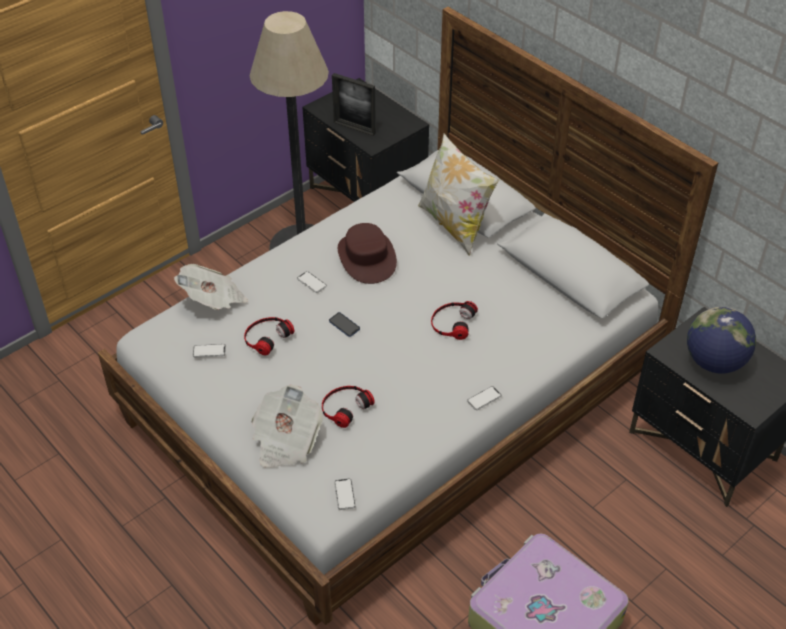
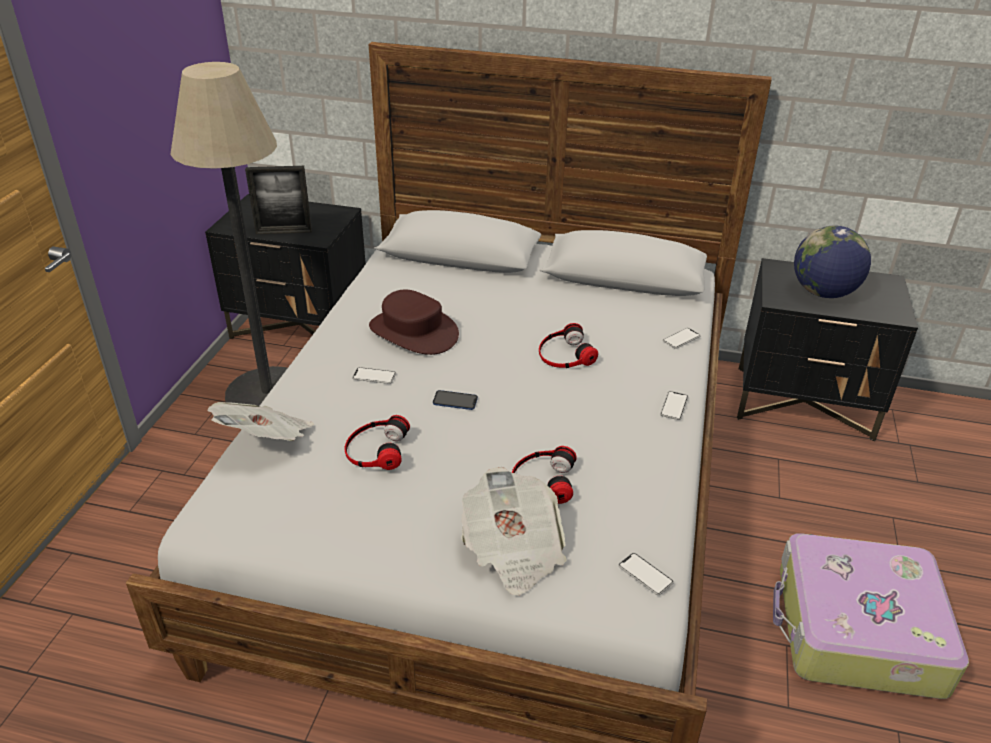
camera: 35 degrees left, 10 degrees down
phone [193,344,226,357] -> phone moved to [663,328,700,349]
pillow [418,133,499,256] -> none

